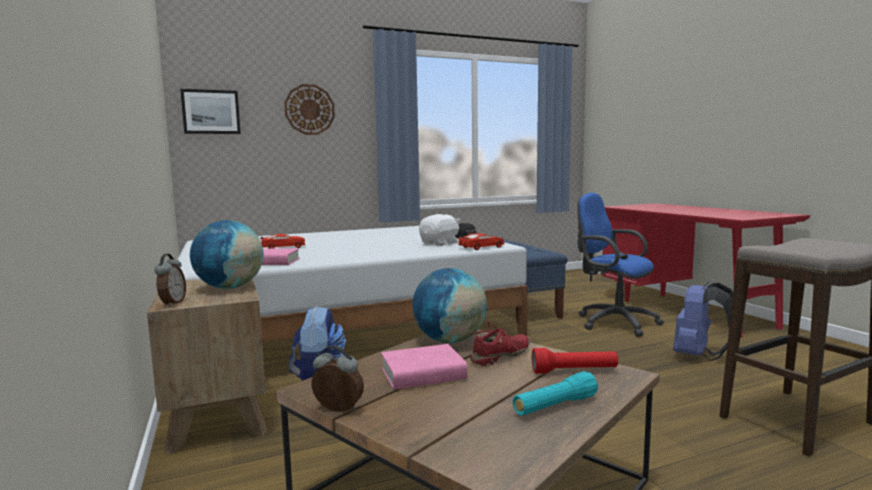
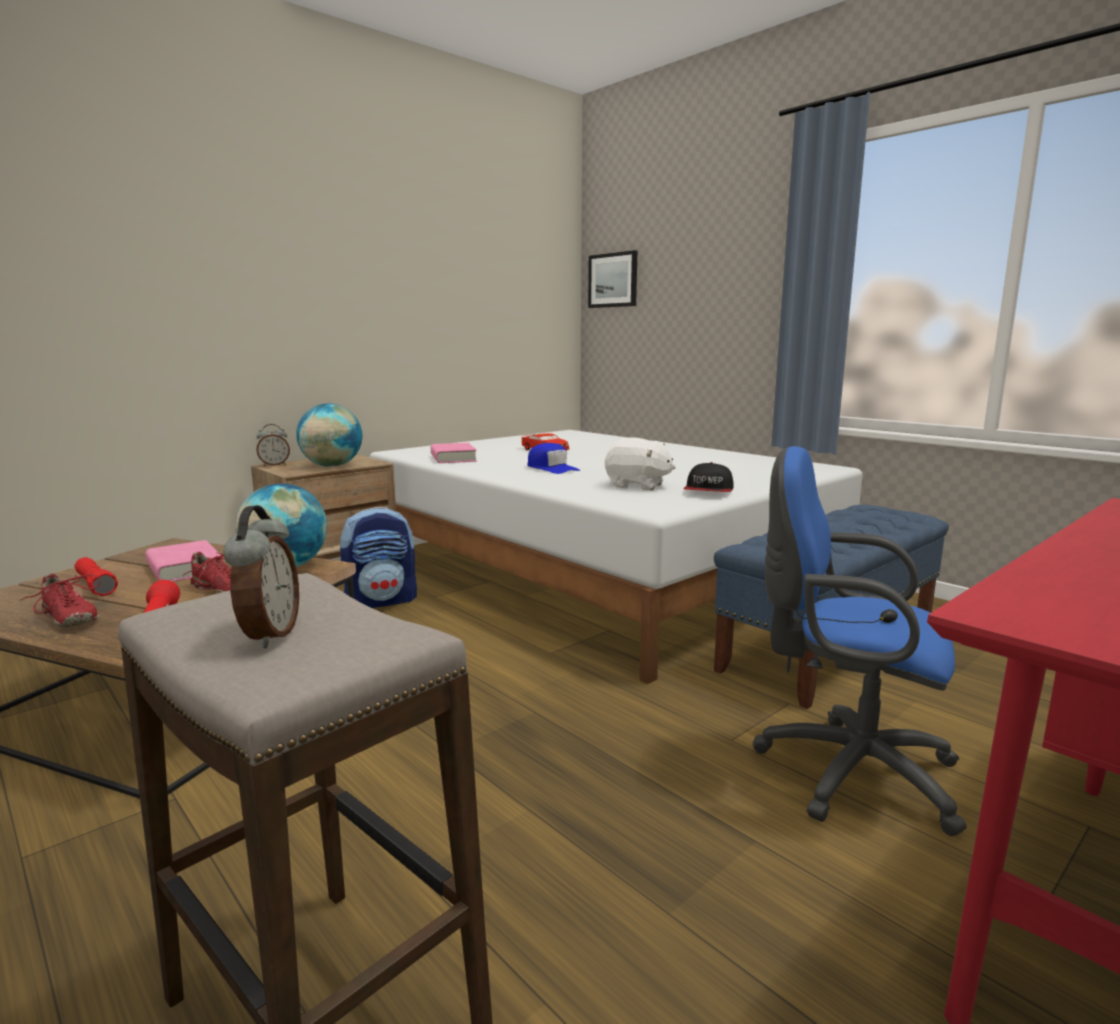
camera: 70 degrees right, 5 degrees up
wall clock [284,84,335,135] -> none
alarm clock [311,346,364,412] -> alarm clock moved to [223,505,299,648]
red toy car [458,233,504,250] -> none
turquoise flashlight [513,371,598,416] -> red shoe [20,574,100,628]
blue office chair [577,193,664,337] -> blue office chair turned 90 degrees counterclockwise [752,446,967,836]
blue backpack [673,281,733,361] -> none
none -> red flashlight [75,557,118,596]
none -> blue cap [527,443,580,474]

